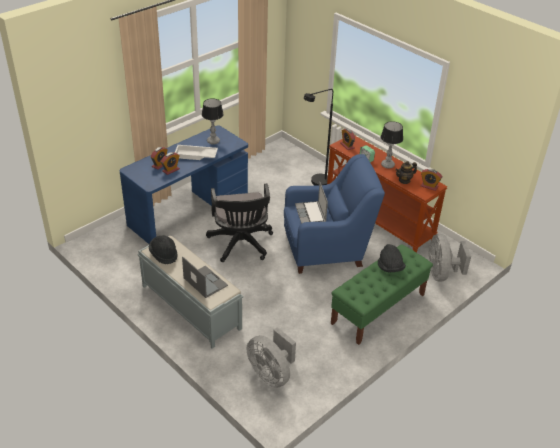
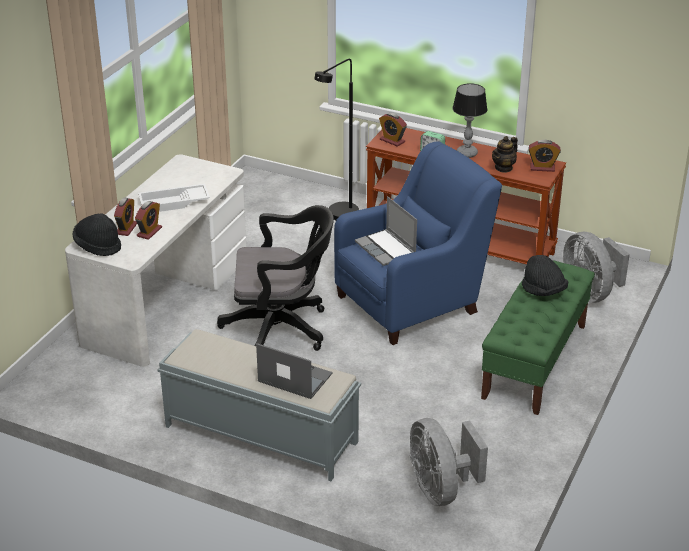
camera: 20 degrees left, 5 degrees down
blue desk [120,125,248,244] -> white desk [65,155,246,367]
black hat [149,236,178,264] -> black hat moved to [72,213,121,256]
table lamp [202,98,224,144] -> none
black office chair [206,184,273,262] -> black office chair turned 60 degrees counterclockwise [217,205,334,351]
grey fan [246,327,296,388] -> grey fan turned 45 degrees clockwise [410,418,488,506]

